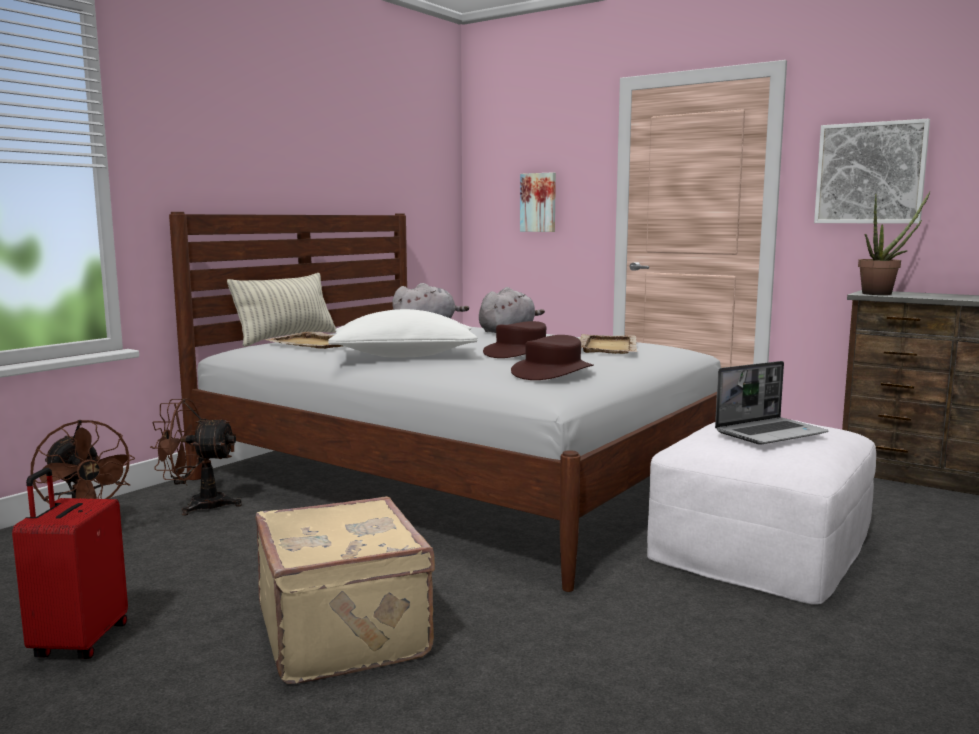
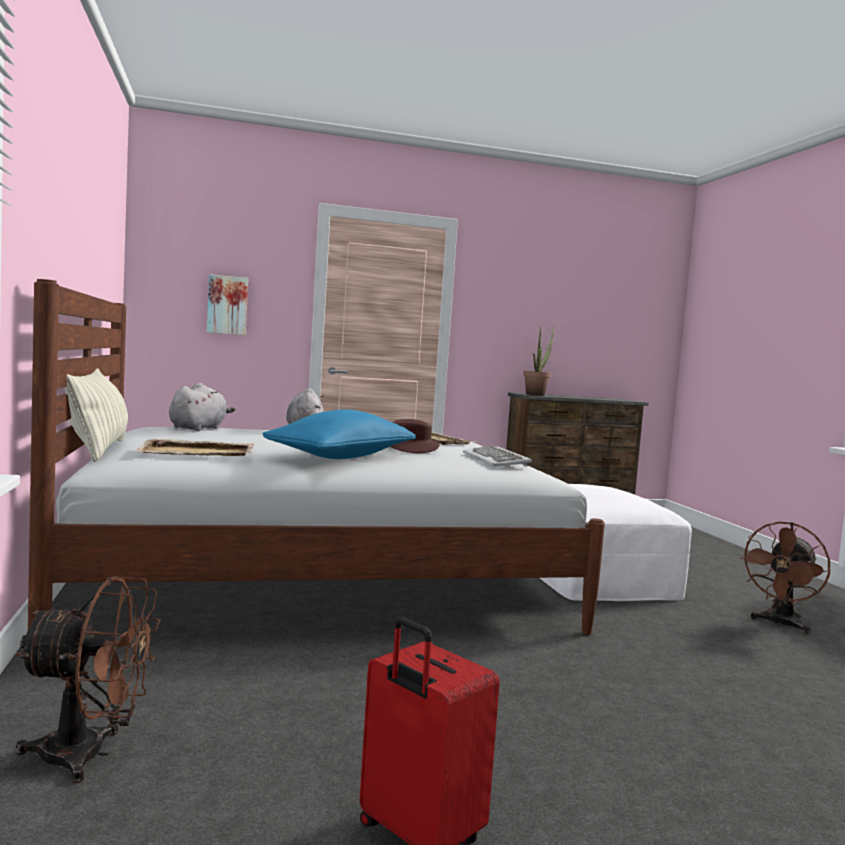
camera: 50 degrees left, 5 degrees down
brown fan [150,398,242,516] -> brown fan moved to [740,522,830,634]
beige suitcase [255,496,435,684] -> none
white pillow [328,309,478,358] -> blue pillow [262,409,416,459]
brown hat [511,335,593,380] -> keyboard [463,445,532,467]
laptop [715,361,829,445] -> none
picture [814,119,930,224] -> none

